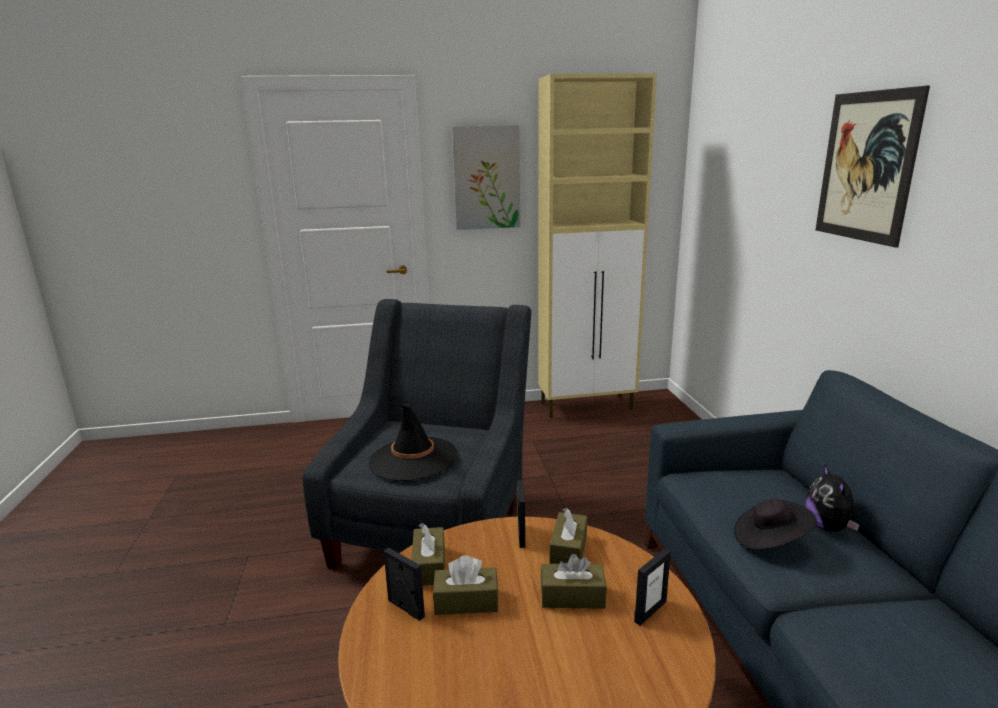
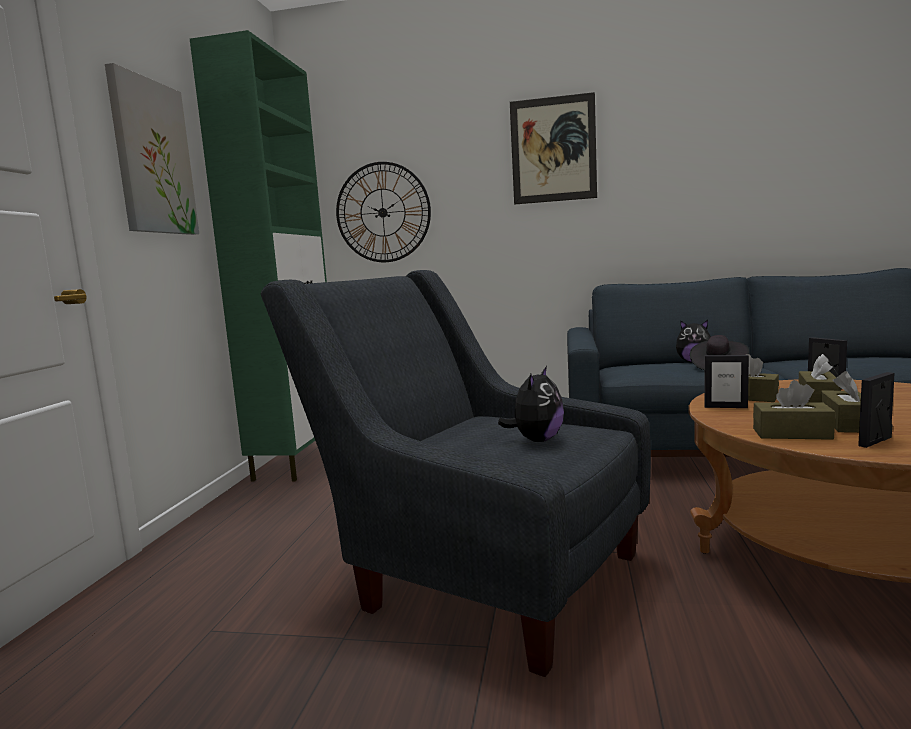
camera: 70 degrees left, 10 degrees down
black hat [369,404,458,481] -> plush toy [498,366,564,442]
beige cabinet [538,73,657,418] -> green cabinet [190,30,327,482]
none -> wall clock [336,162,431,262]

